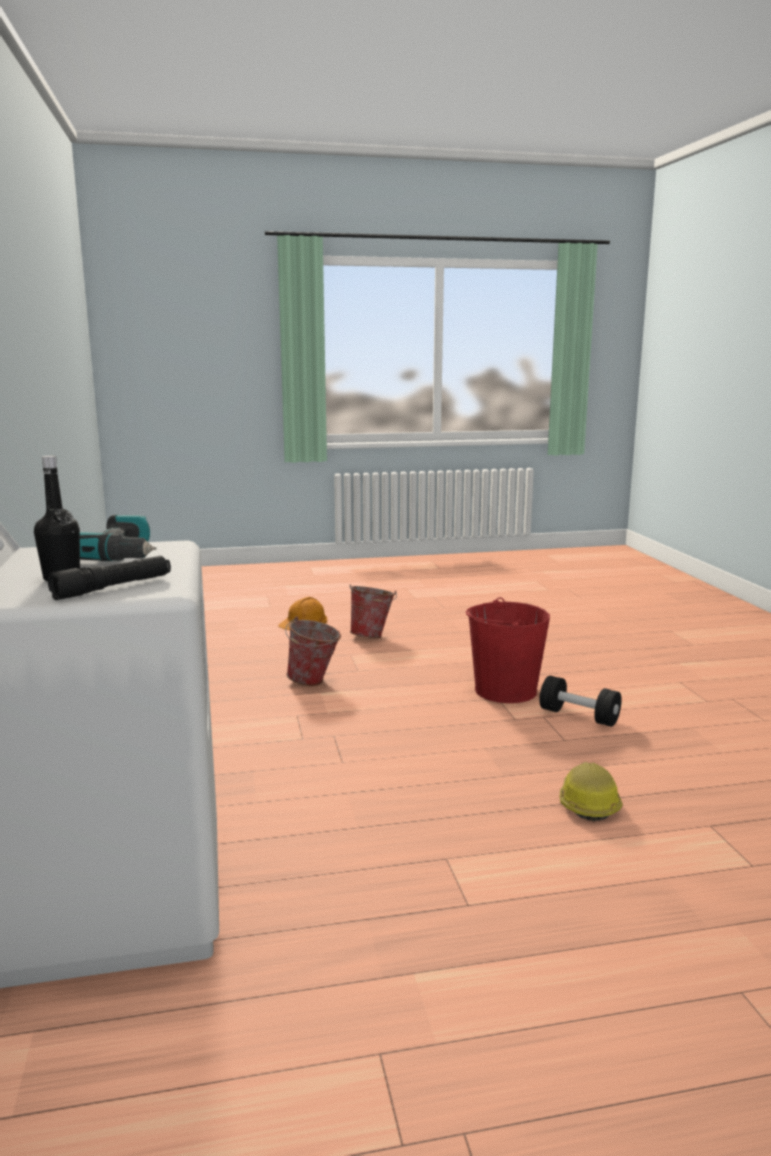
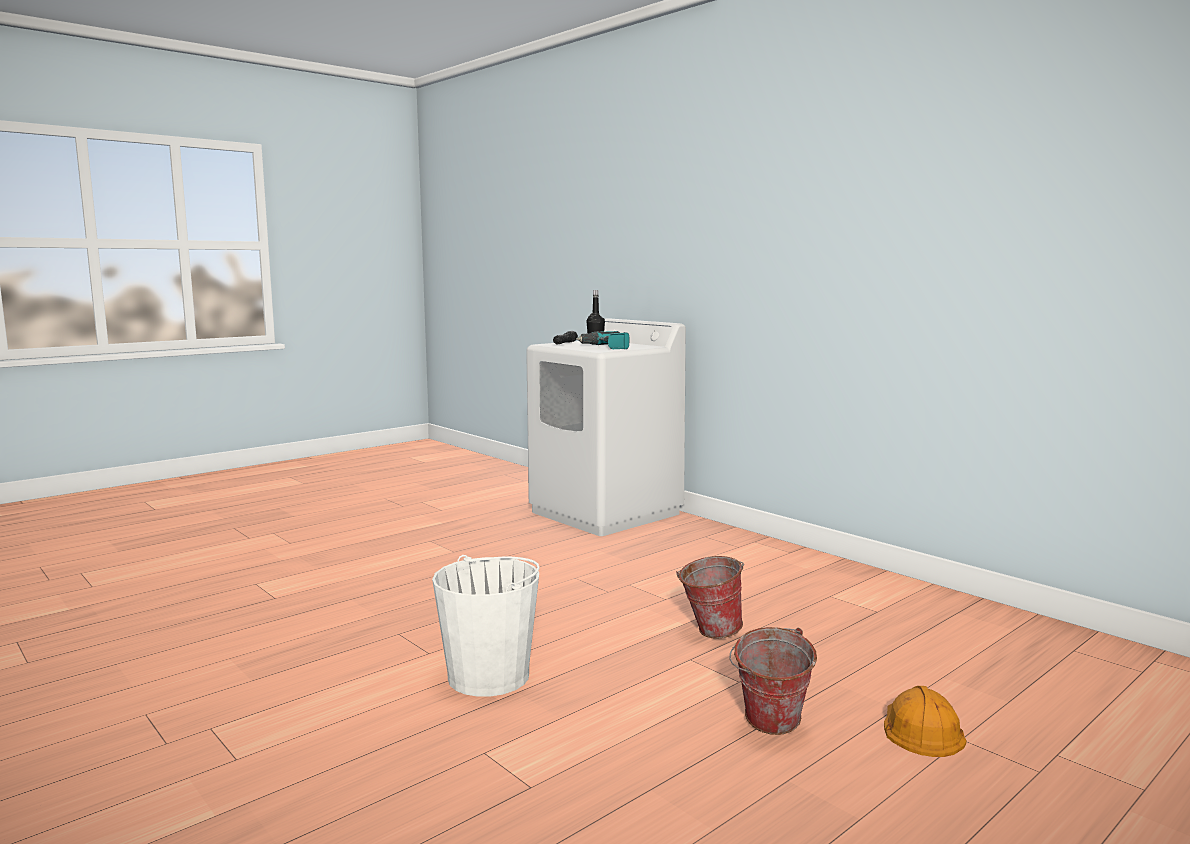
camera: 150 degrees right, 5 degrees down
red bucket [466,597,550,703] -> white bucket [432,555,540,697]
black dumbbell [540,676,622,727] -> none
hard hat [560,762,623,821] -> none

